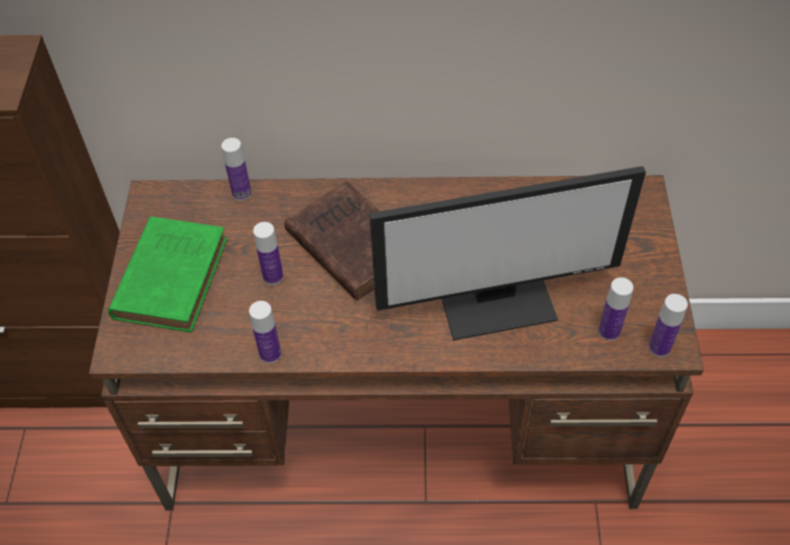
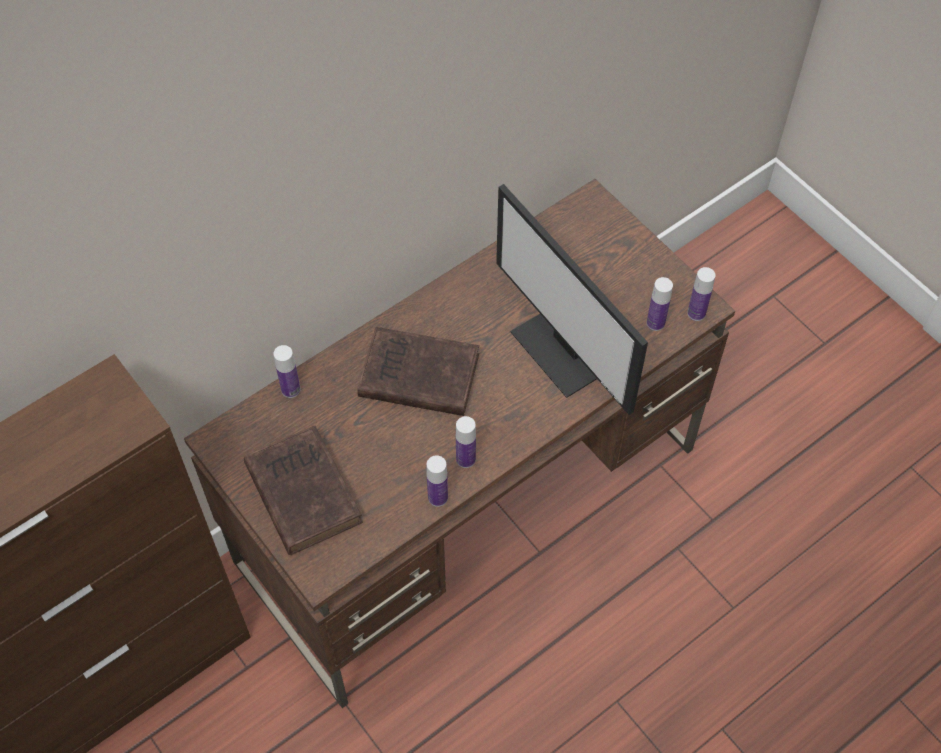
camera: 40 degrees left, 5 degrees up
green book [108,216,227,332] -> brown book [244,426,363,555]
bottle [253,222,284,285] -> bottle moved to [456,416,476,468]
monitor [370,166,646,340] -> monitor turned 105 degrees clockwise [496,184,648,415]

